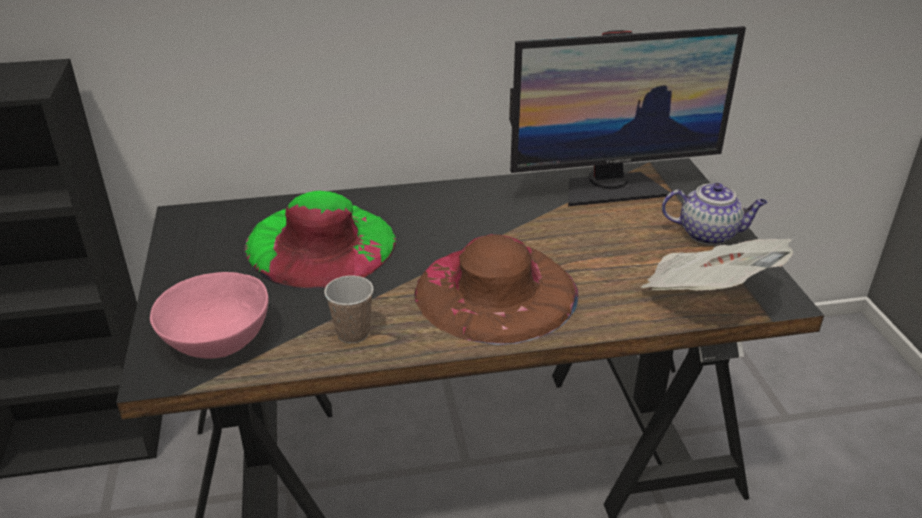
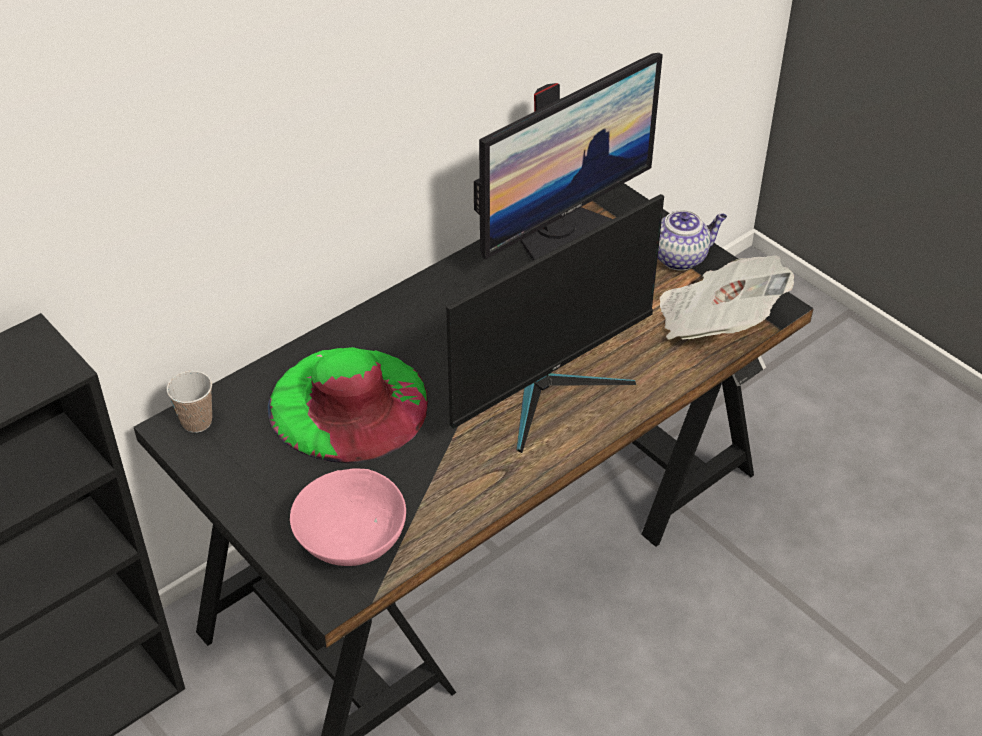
camera: 30 degrees left, 10 degrees up
cup [324,276,374,343] -> cup moved to [167,371,212,433]
brown hat [415,234,578,345] -> monitor [446,194,664,453]

